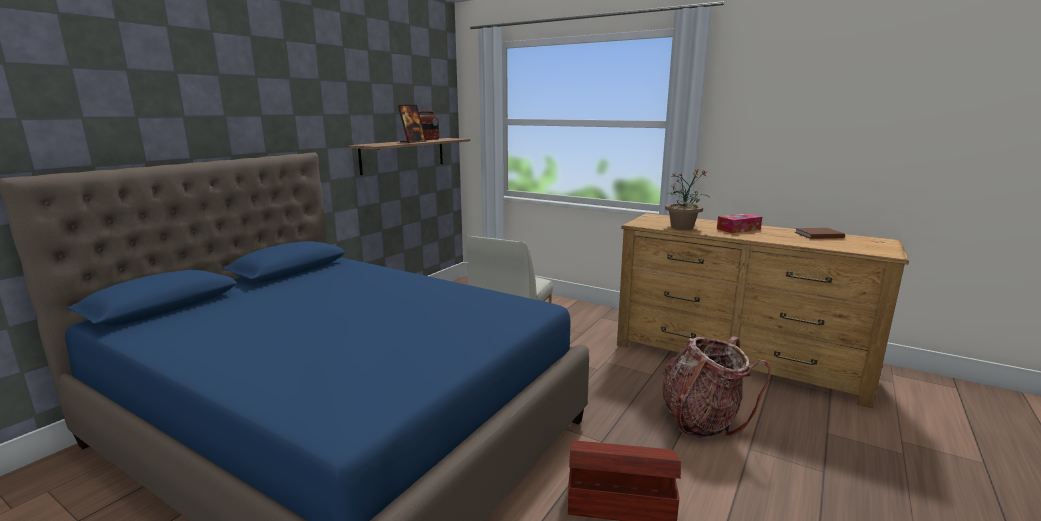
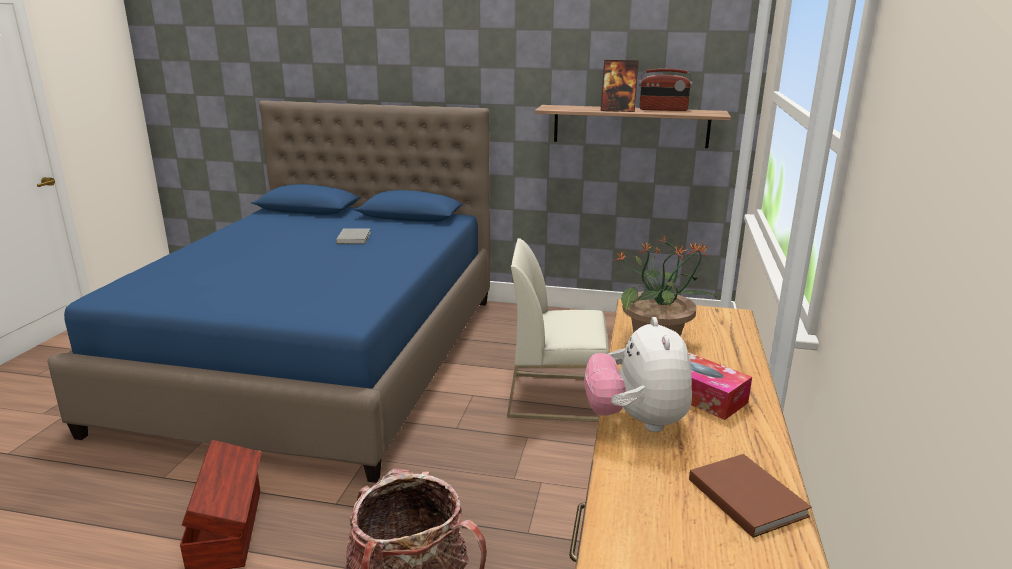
camera: 70 degrees right, 5 degrees up
none -> grey book [336,228,371,244]
none -> plush toy [584,317,692,432]

